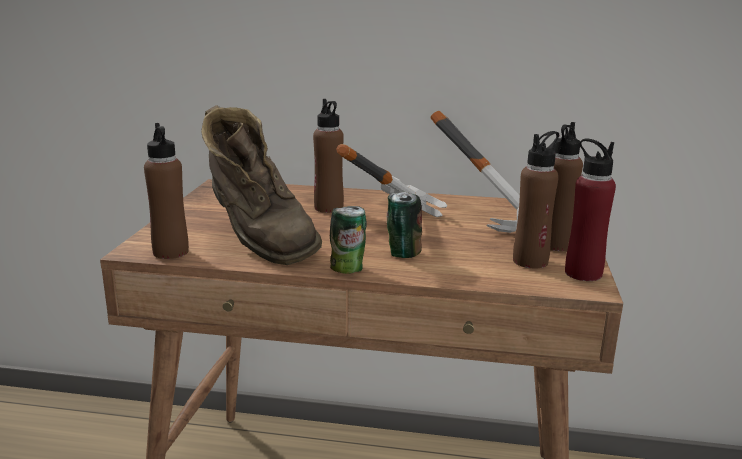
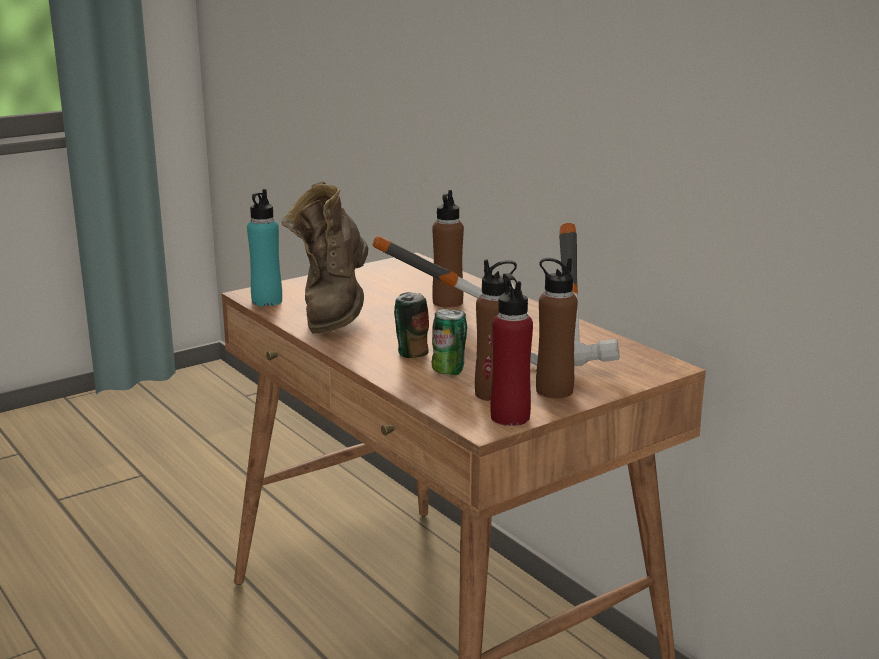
camera: 45 degrees right, 0 degrees up
brown bottle [144,123,189,259] -> turquoise bottle [247,189,282,306]
can [330,206,366,274] -> can moved to [431,308,467,375]

